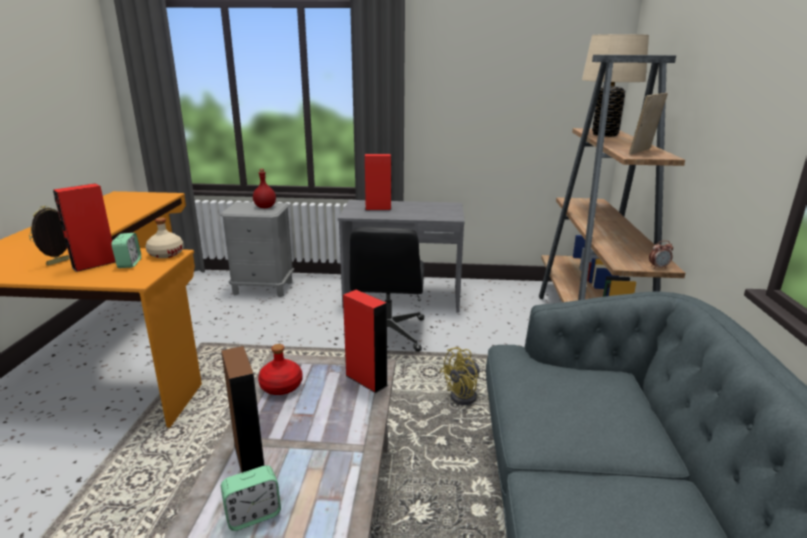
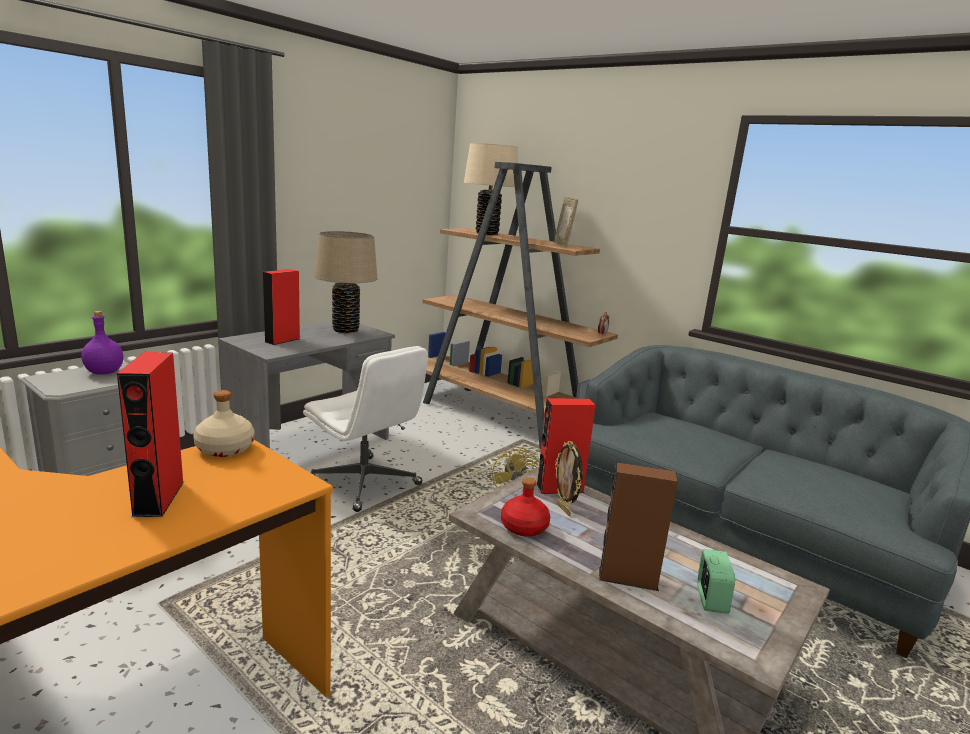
camera: 55 degrees left, 5 degrees down
picture frame [29,206,70,266] -> picture frame moved to [555,441,583,516]
alarm clock [111,233,141,268] -> none
red bottle [253,169,276,208] -> purple bottle [81,311,123,375]
black office chair [350,227,424,352] -> white office chair [303,346,428,512]
none -> beige table lamp [315,231,377,333]

